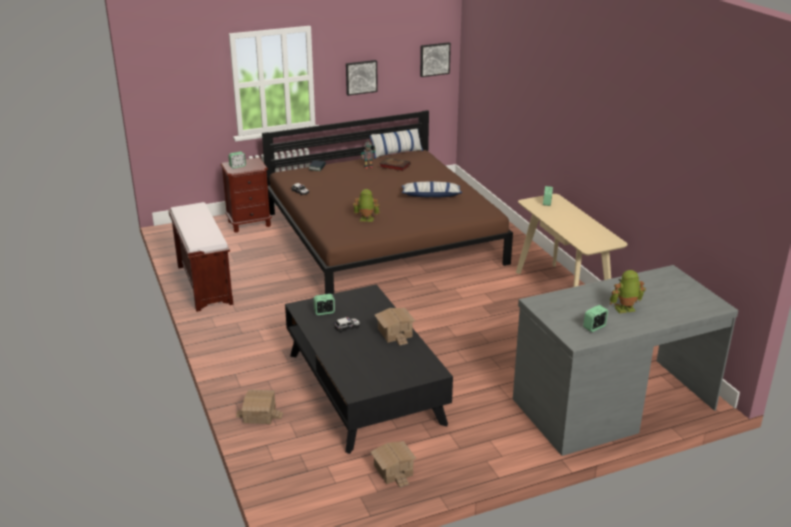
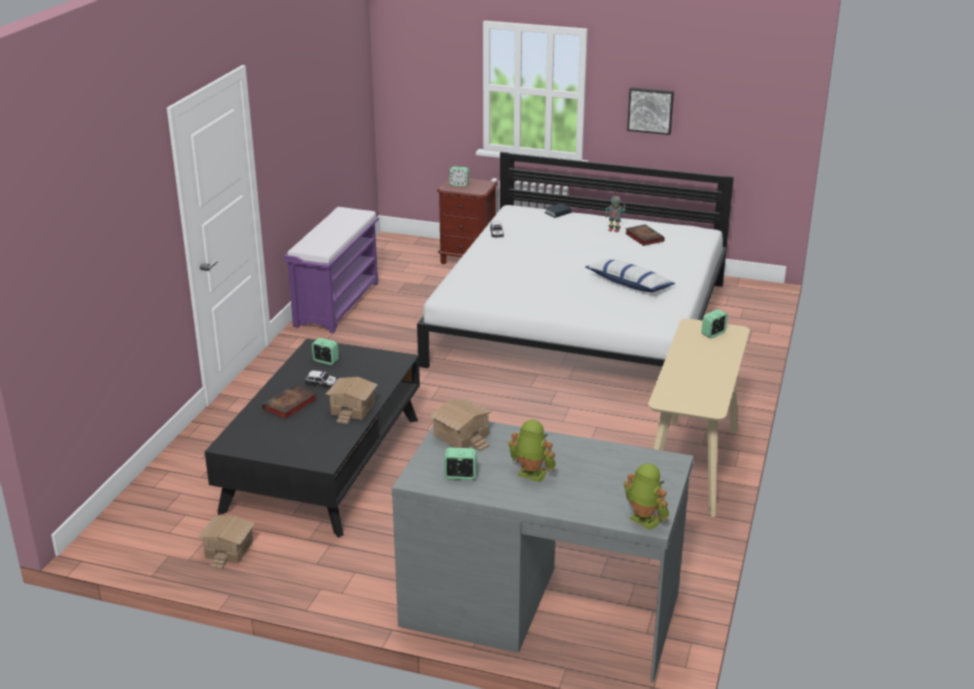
camera: 40 degrees right, 0 degrees up
brown bench [168,202,233,312] -> purple bench [284,207,379,333]
toy house [236,390,283,424] -> toy house moved to [430,398,492,451]
brown bed [262,110,513,294] -> white bed [417,152,734,368]
toy robot [353,189,379,222] -> toy robot moved to [624,463,669,530]
pillow [370,129,423,159] -> none
picture [420,42,451,77] -> none
none -> book [262,385,317,420]

